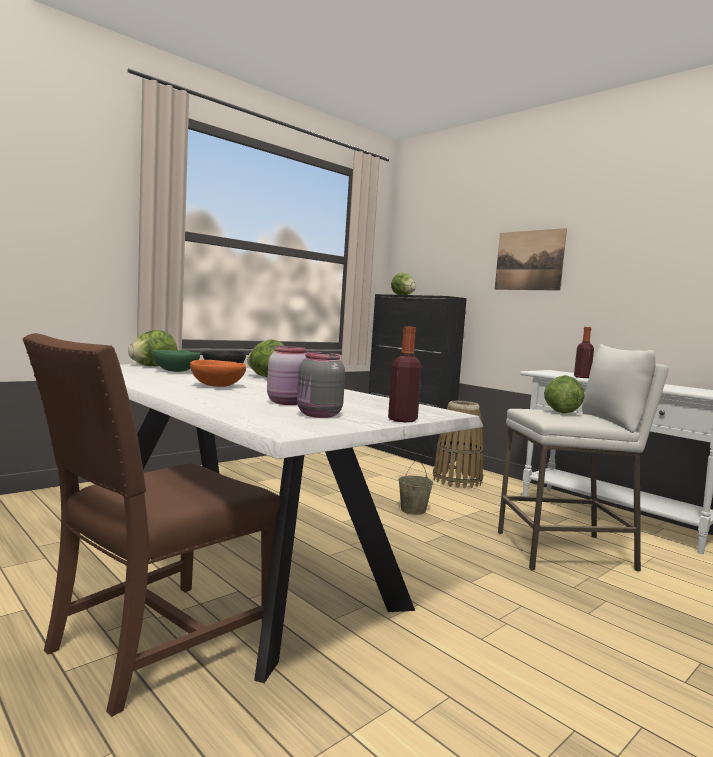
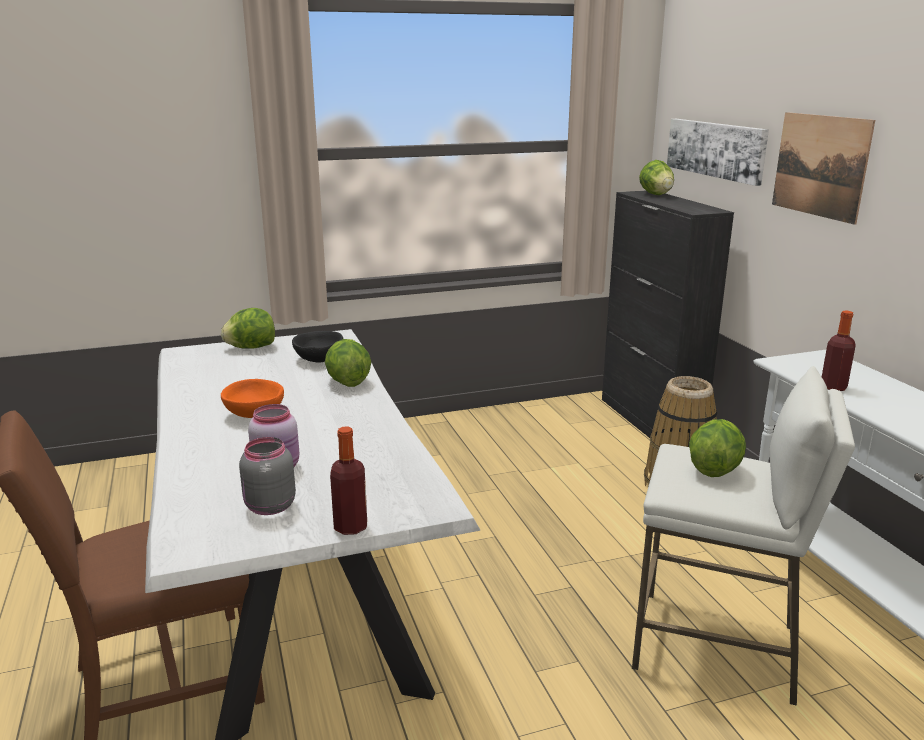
camera: 25 degrees right, 15 degrees up
green bowl [153,350,200,372] -> none
beige bucket [398,460,434,515] -> none
none -> picture [667,119,769,186]

